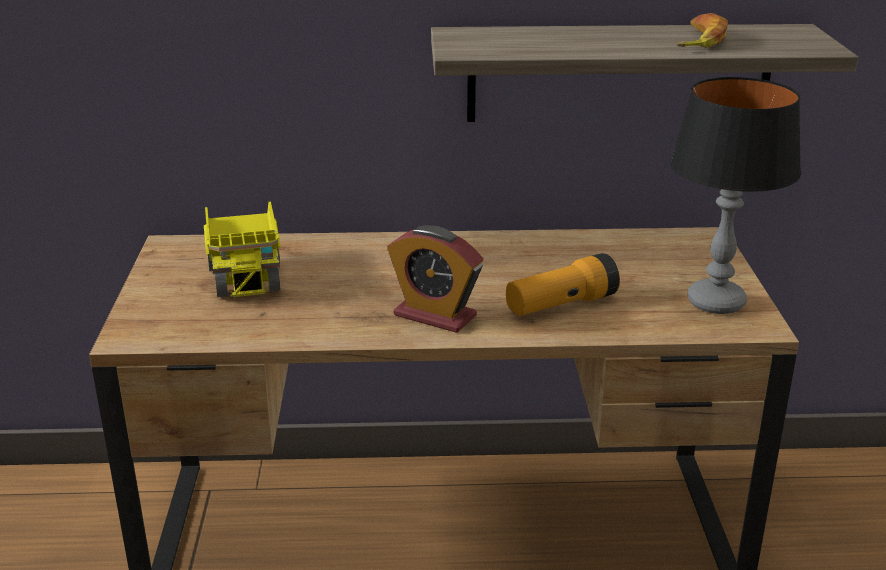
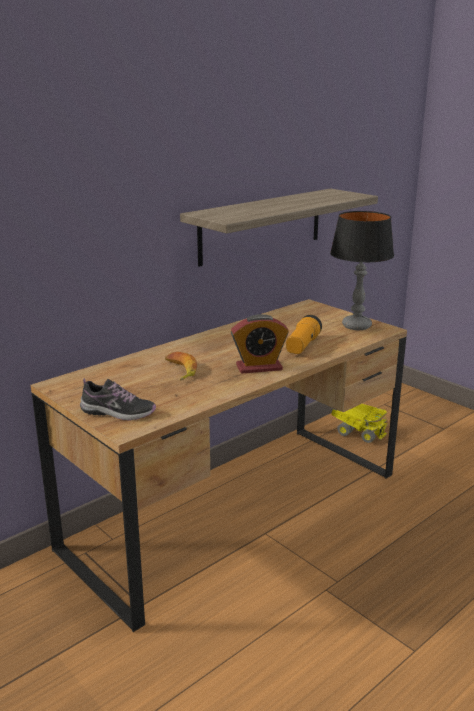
camera: 40 degrees left, 5 degrees down
toy truck [204,202,281,299] -> toy truck moved to [331,404,388,443]
banana [676,13,728,47] -> banana moved to [165,352,197,380]
none -> shoe [80,378,156,421]

